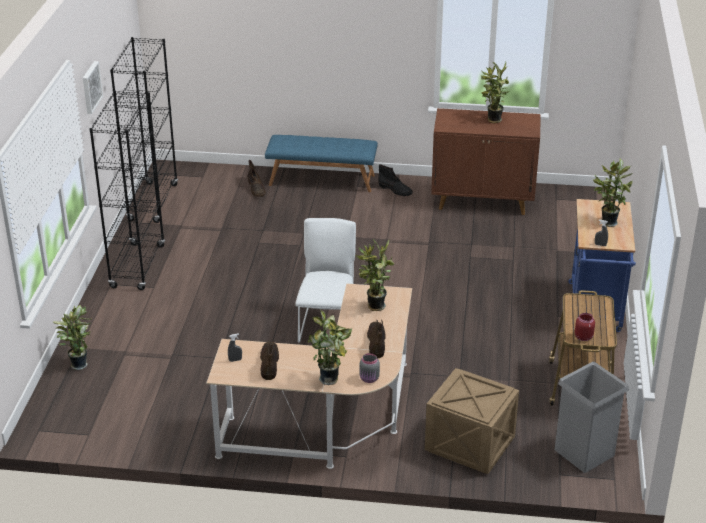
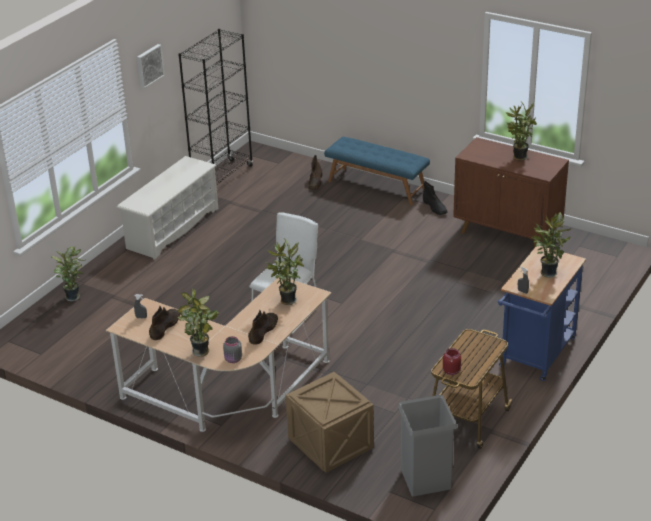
camera: 25 degrees right, 0 degrees up
black bookcase [89,90,165,290] -> white shoe rack [117,156,218,260]

